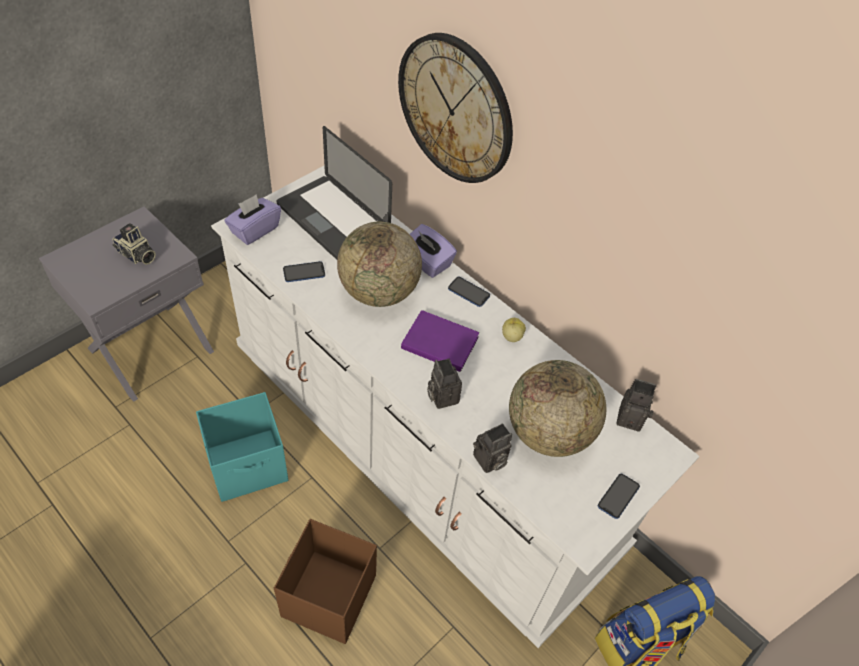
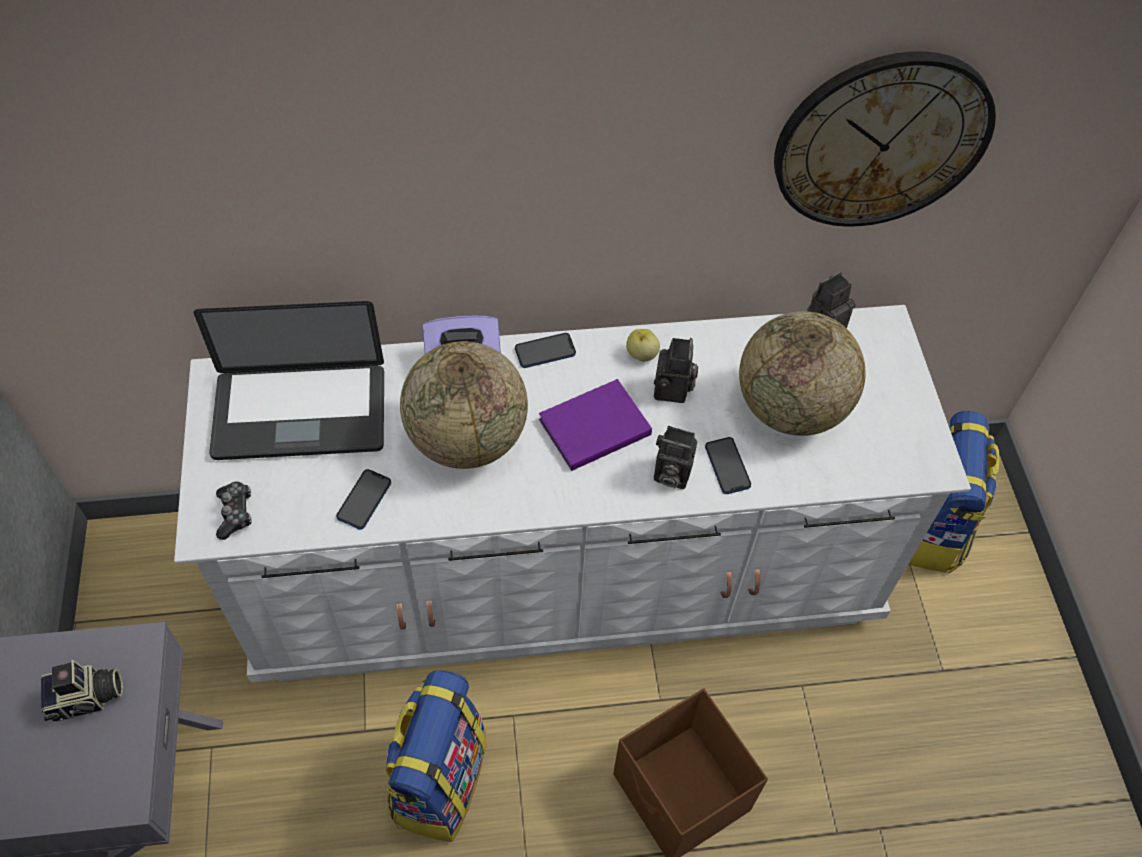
camera: 50 degrees left, 5 degrees up
turquoise storage box [196,392,288,502] -> backpack [383,670,487,842]
purple tissue box [224,194,281,245] -> game controller [216,481,252,540]
wall clock [398,33,513,183] -> wall clock moved to [774,51,996,227]
camera [473,423,512,473] -> camera moved to [654,338,698,403]
phone [598,474,640,519] -> phone moved to [705,437,751,494]

